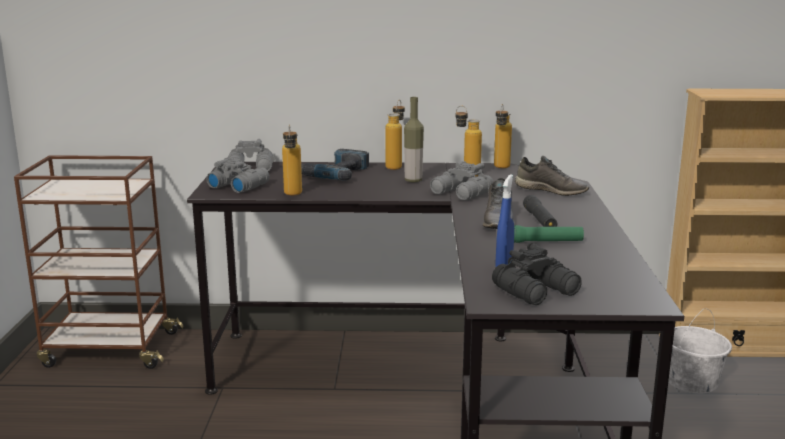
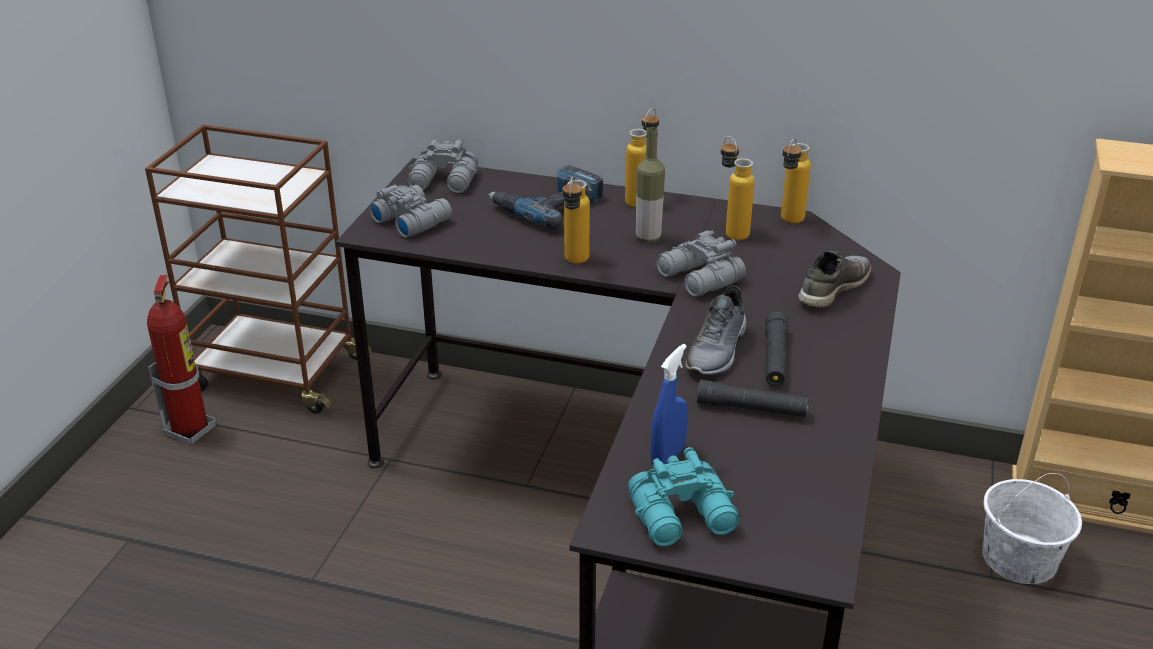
camera: 15 degrees right, 15 degrees up
bottle [282,124,302,195] -> bottle moved to [563,176,590,264]
black binoculars [492,243,582,305] -> turquoise binoculars [628,447,739,547]
green flashlight [514,225,584,243] -> black flashlight [697,380,809,417]
grey shoe [515,156,589,196] -> grey shoe turned 90 degrees counterclockwise [798,250,871,308]
none -> fire extinguisher [147,275,216,445]

